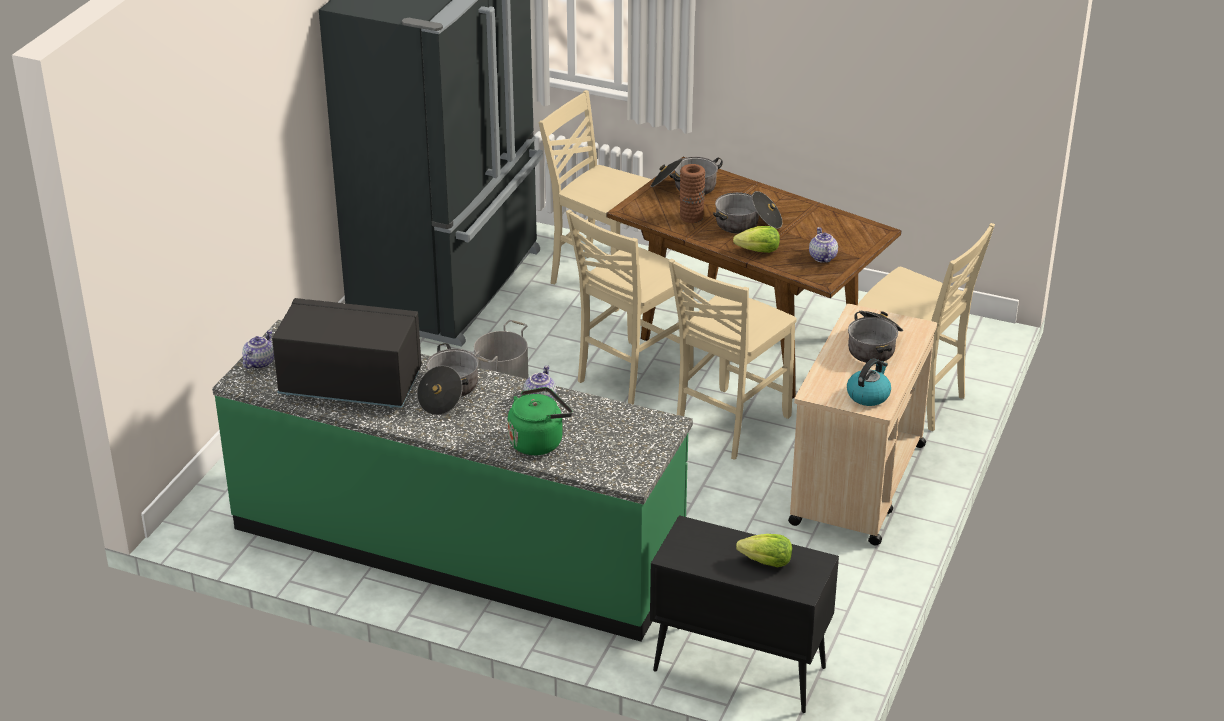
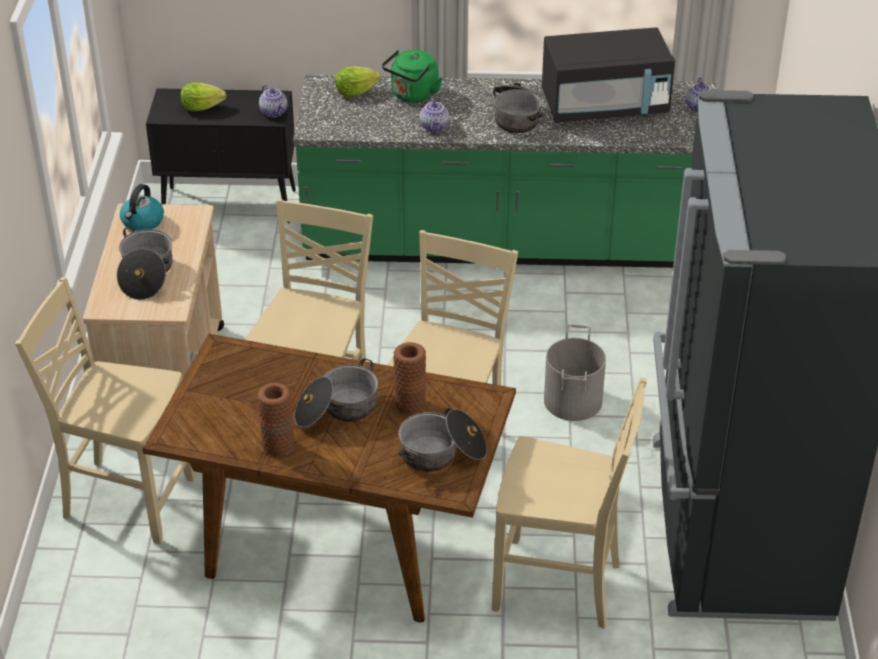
camera: 160 degrees right, 5 degrees up
lettuce [733,226,780,253] -> lettuce moved to [335,67,381,97]
teapot [809,227,838,263] -> teapot moved to [259,85,287,117]
none -> brown vase [257,383,294,457]

